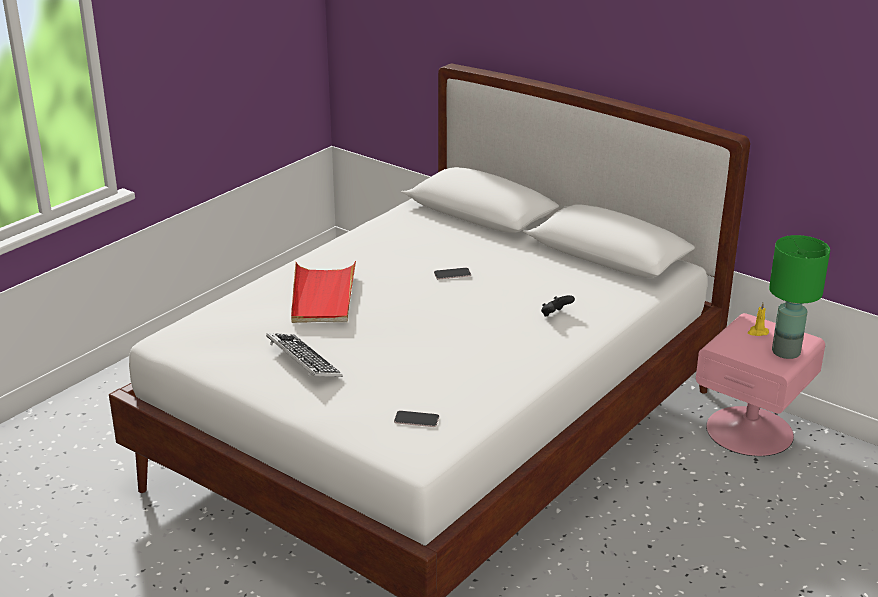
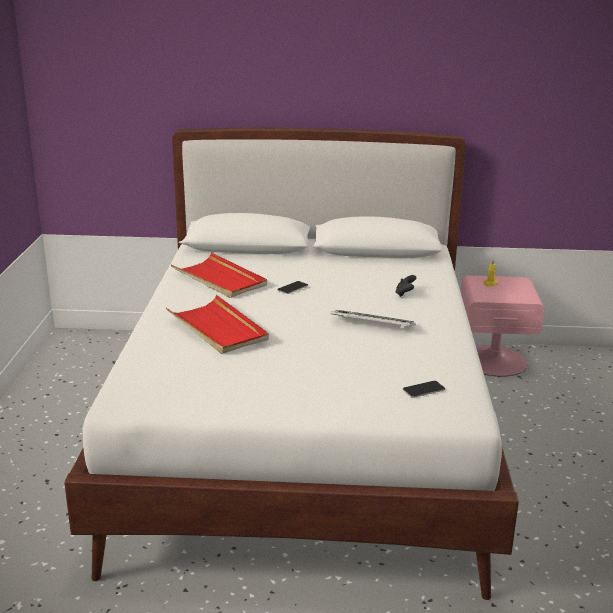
camera: 35 degrees left, 5 degrees down
keyboard [266,333,343,377] -> keyboard moved to [330,310,416,328]
green table lamp [769,235,830,359] -> none
none -> red tray [171,253,267,298]

